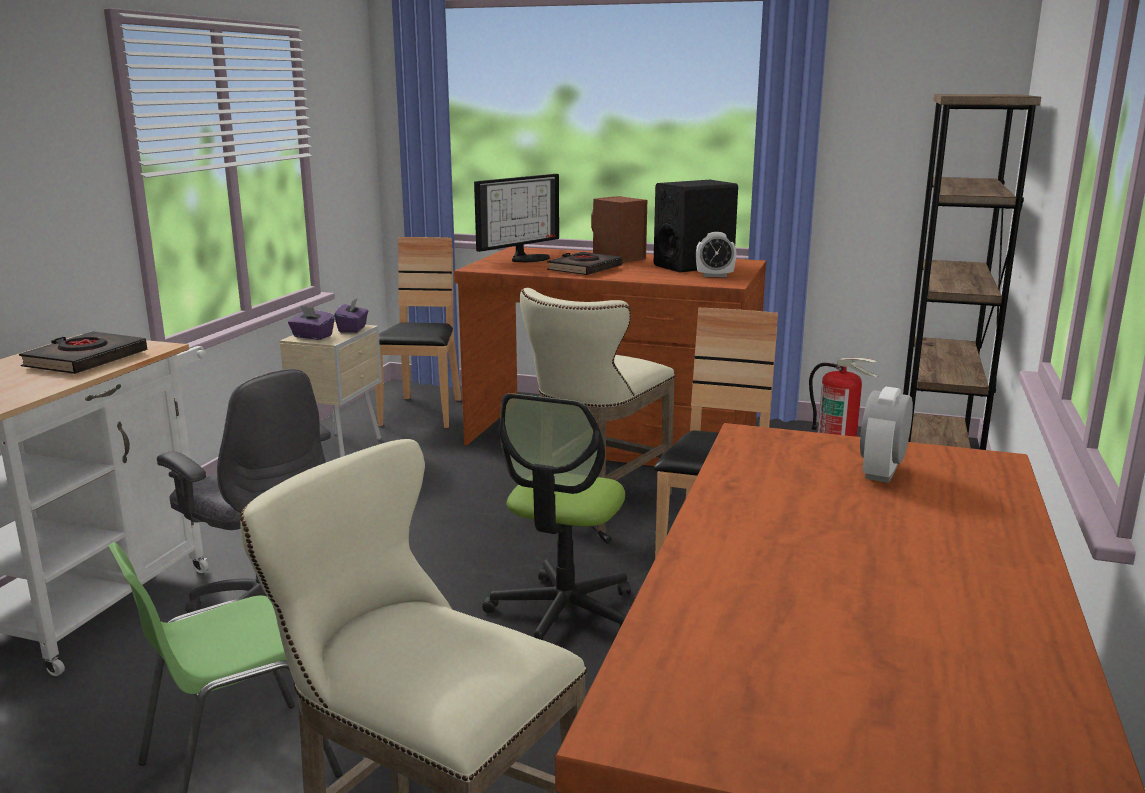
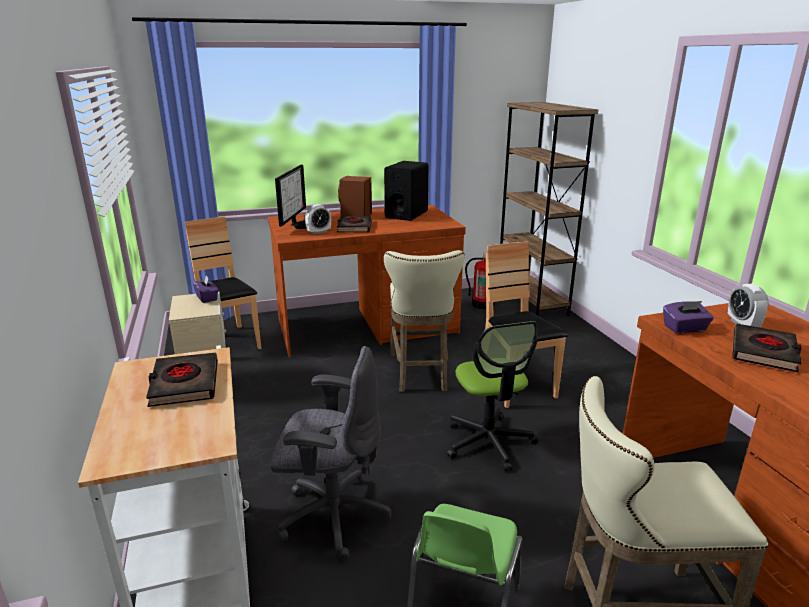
camera: 35 degrees left, 5 degrees up
purple tissue box [288,306,335,340] -> purple tissue box moved to [663,301,714,333]
alarm clock [696,232,736,277] -> alarm clock moved to [305,204,331,234]
none -> black book [732,324,802,372]

